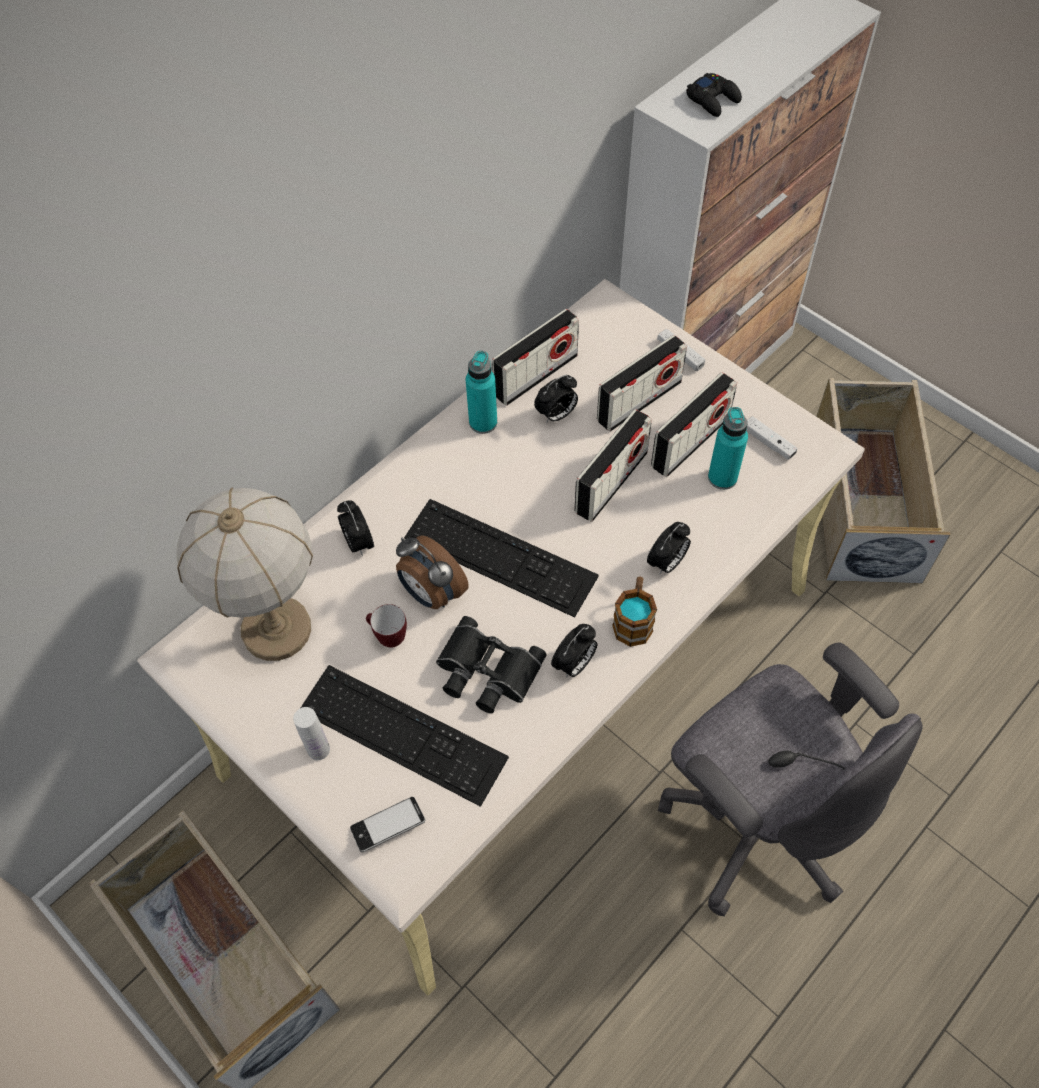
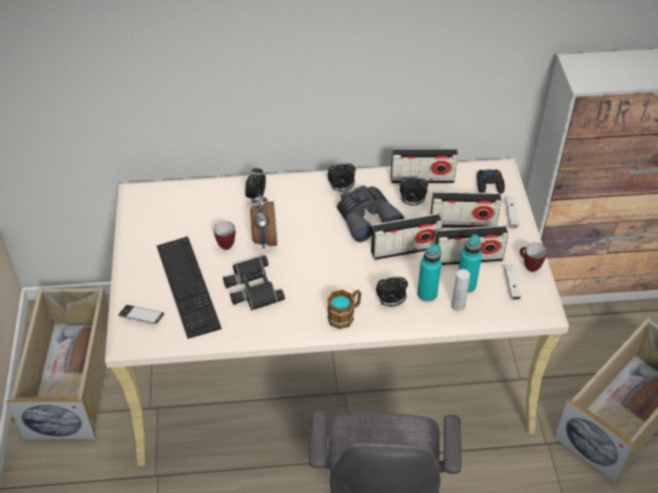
camera: 40 degrees right, 10 degrees down
table lamp [176,488,313,661] -> none
white bottle [293,707,330,760] -> white bottle moved to [451,269,470,311]
keyboard [404,499,599,617] -> none
turquoise bottle [466,351,497,434] -> turquoise bottle moved to [417,244,442,302]
alarm clock [551,624,597,678] -> alarm clock moved to [328,162,356,191]
black game controller [686,73,742,117] -> black game controller moved to [477,169,505,194]
none -> grey binoculars [337,186,404,242]
none -> mug [520,243,547,272]

